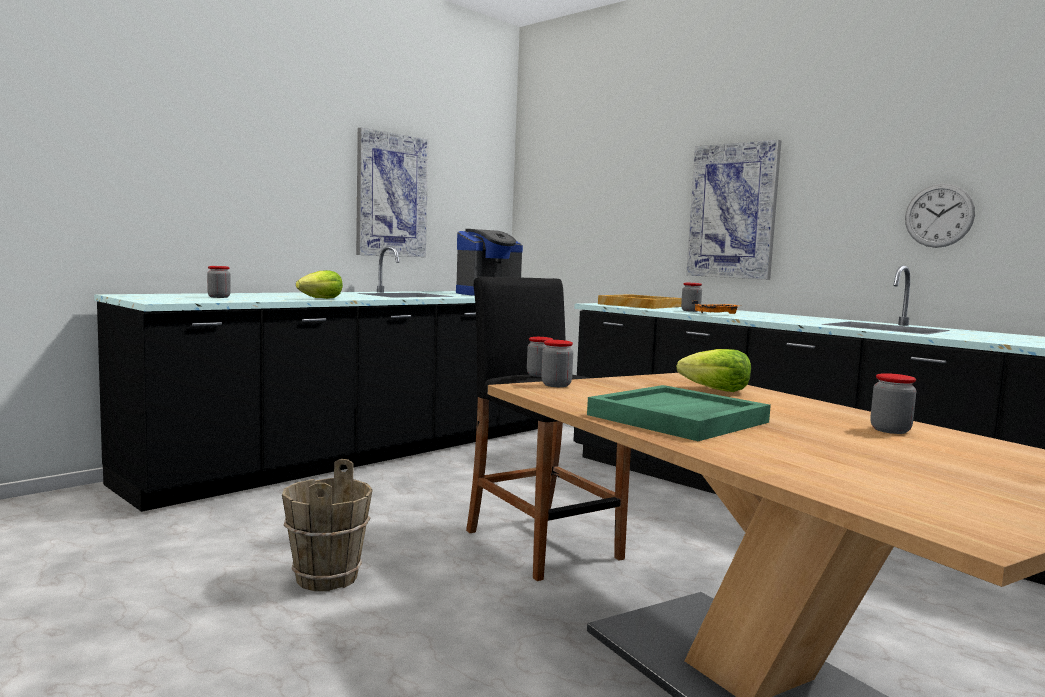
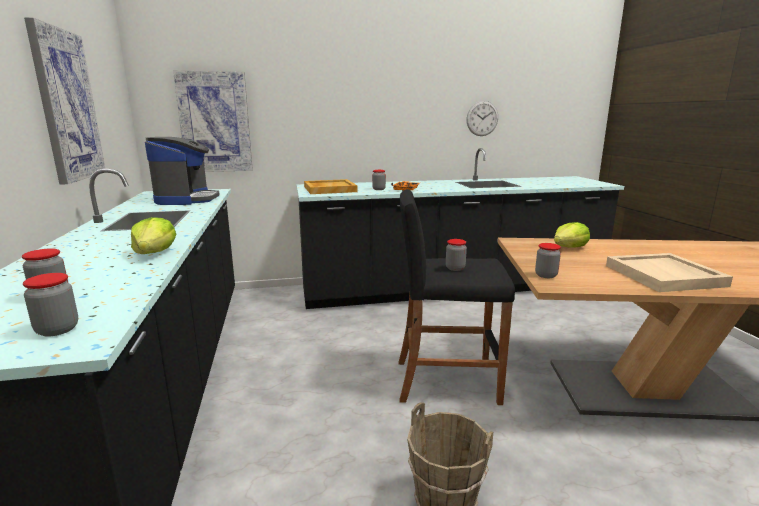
camera: 55 degrees left, 10 degrees up
green tray [587,385,771,441] -> beige tray [606,253,733,292]
picture [686,140,781,280] -> picture moved to [173,70,253,172]
jar [870,373,916,434] -> jar moved to [23,273,78,337]

